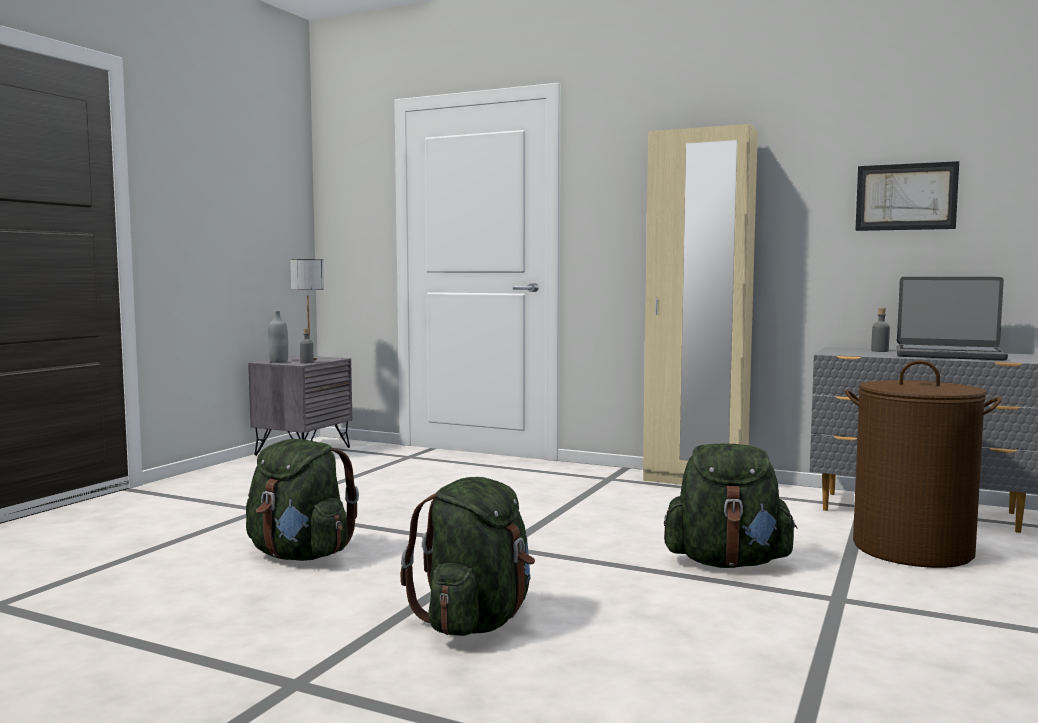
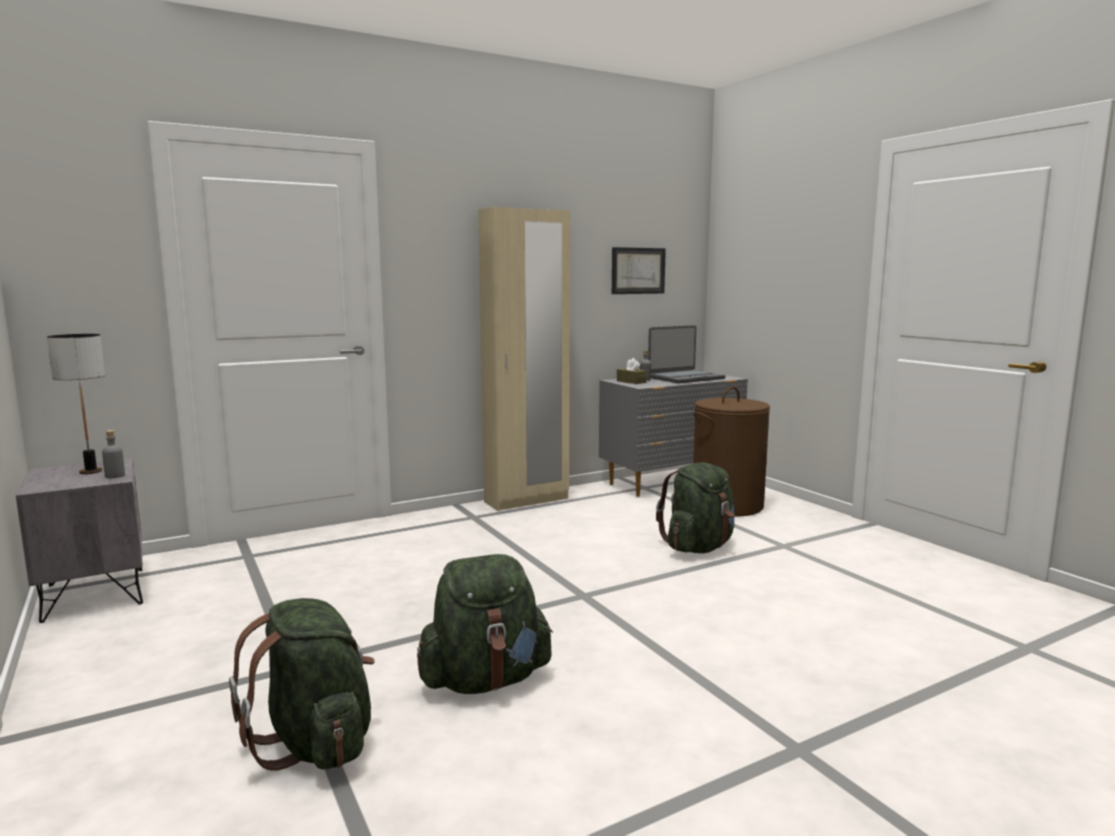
camera: 55 degrees left, 5 degrees up
grey bottle [268,311,288,363] -> none
green backpack [401,477,535,636] -> green backpack moved to [229,598,375,770]
none -> brown tissue box [617,358,647,384]

